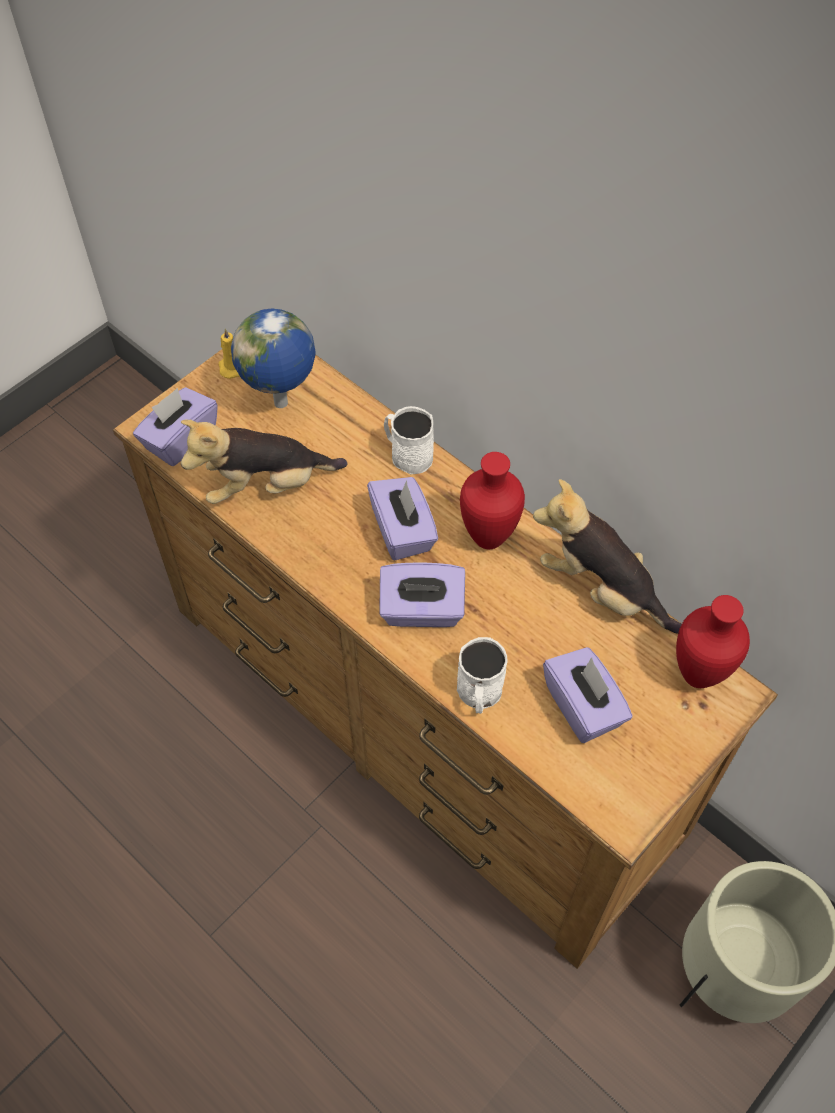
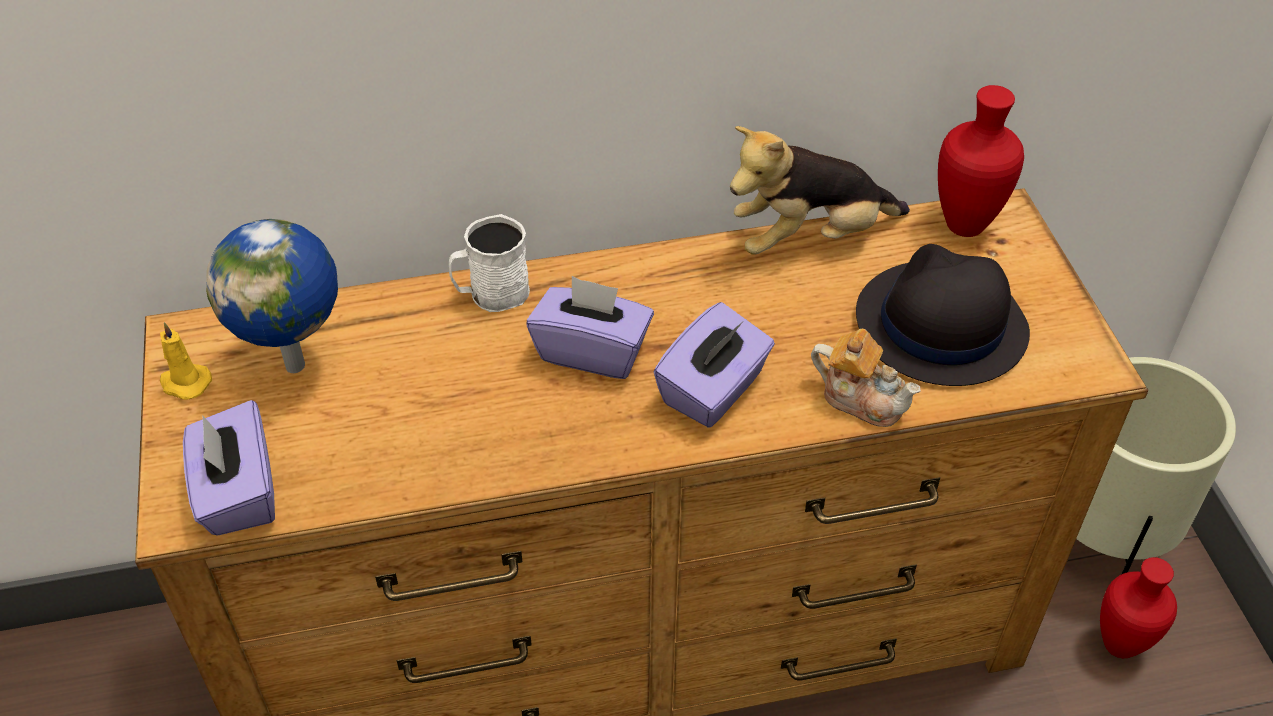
camera: 55 degrees left, 10 degrees down
plush toy [181,420,347,504] -> none
white mug [457,637,507,714] -> teapot [811,329,921,427]
red vase [460,452,525,549] -> red vase moved to [1100,557,1177,658]
purple tissue box [543,647,633,743] -> black hat [856,244,1030,386]

